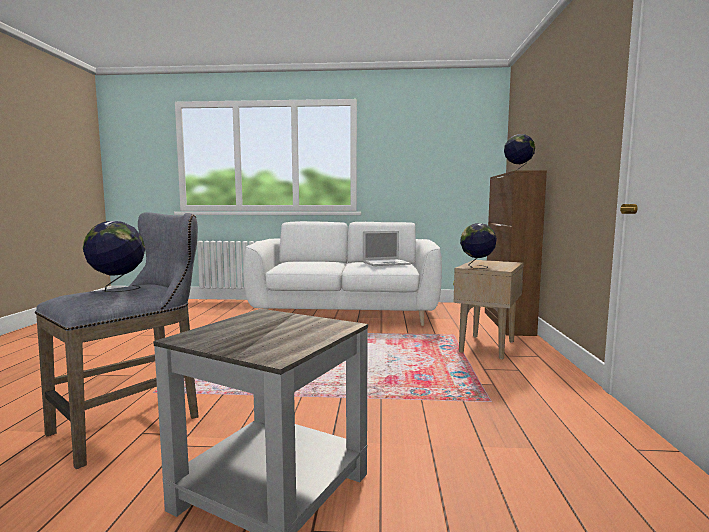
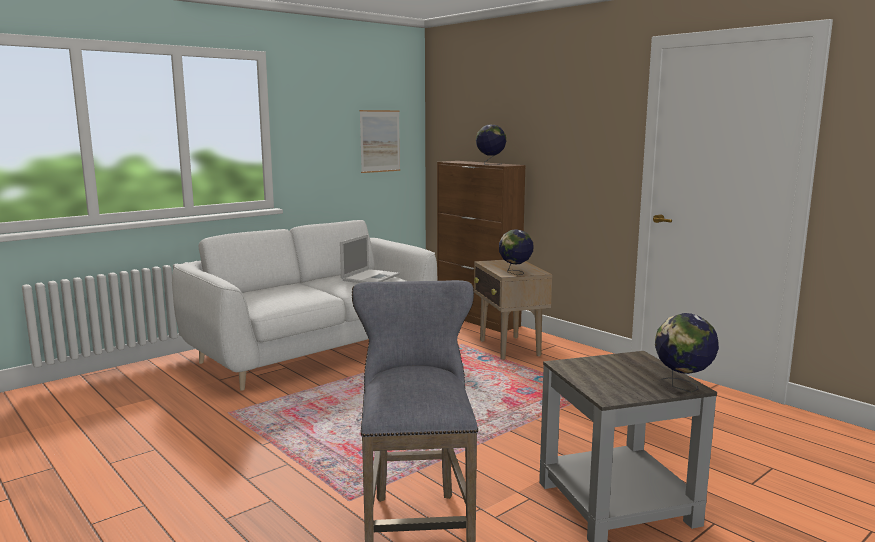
camera: 45 degrees left, 5 degrees up
globe [83,221,145,292] -> globe moved to [655,313,719,392]
none -> picture [360,110,400,173]

